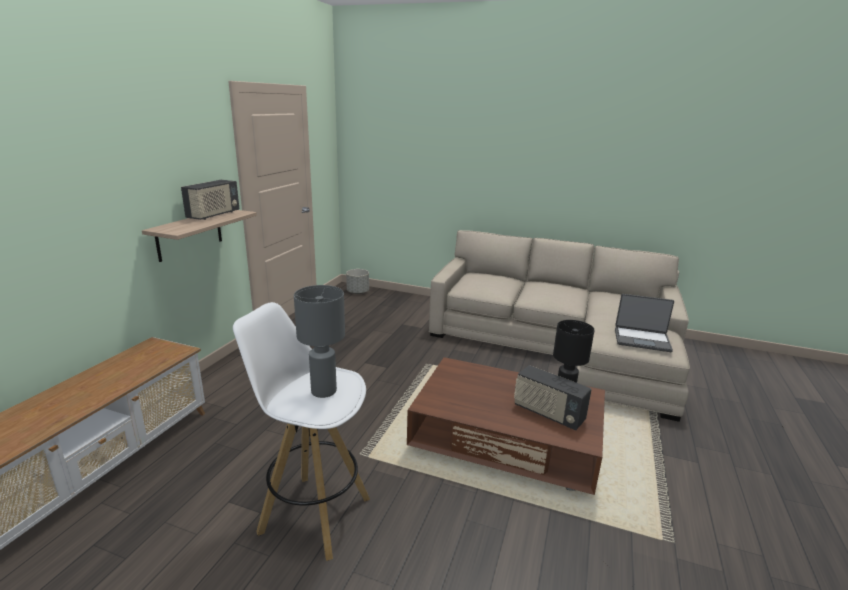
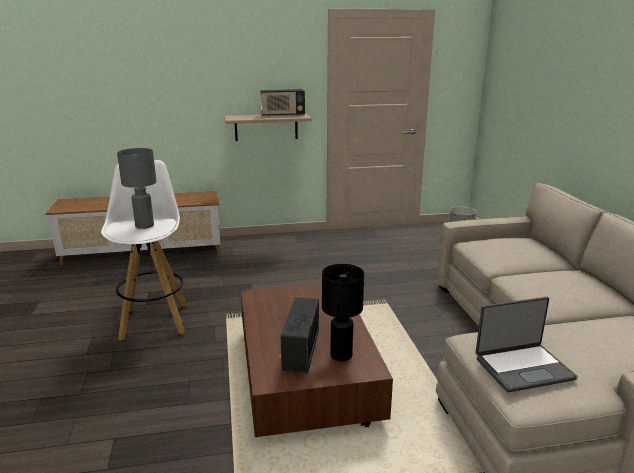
camera: 60 degrees right, 0 degrees up
laptop [615,294,674,352] -> laptop turned 90 degrees counterclockwise [475,297,577,392]

